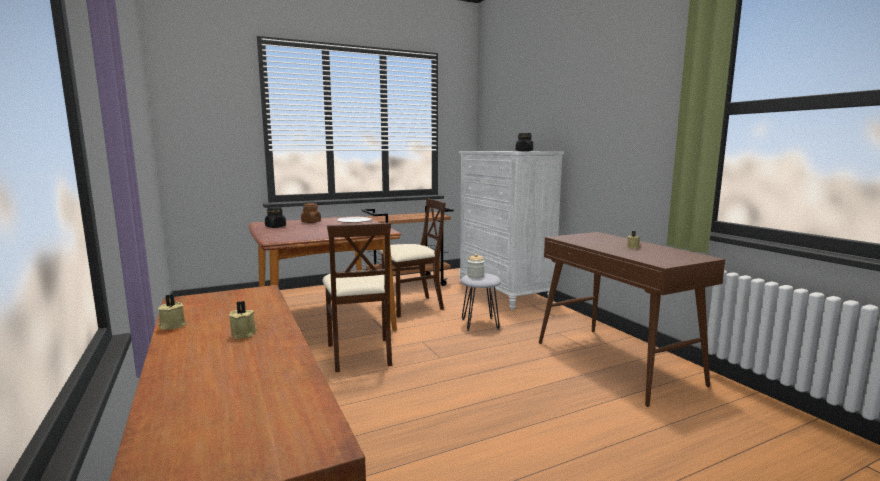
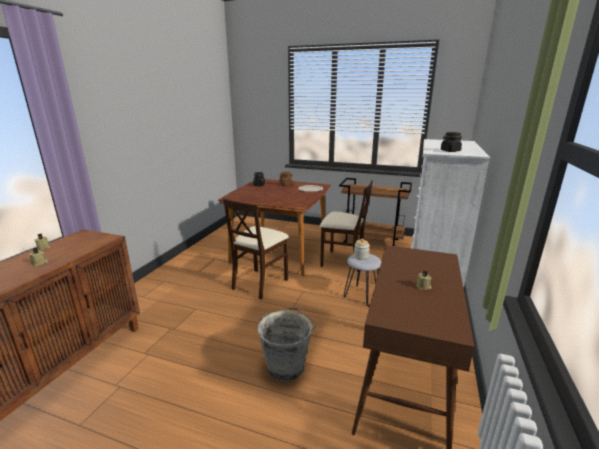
camera: 45 degrees right, 10 degrees up
none -> grey bucket [257,307,316,382]

